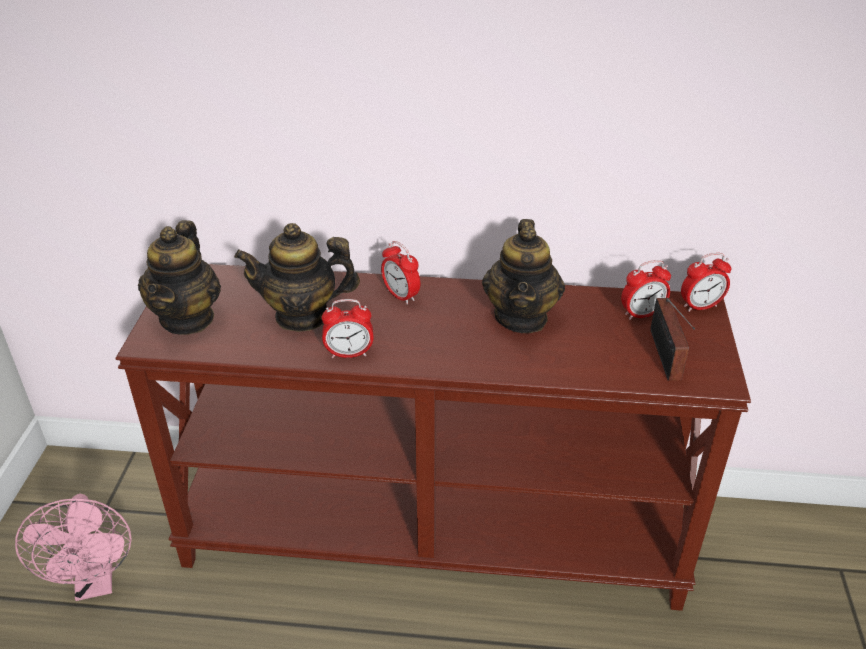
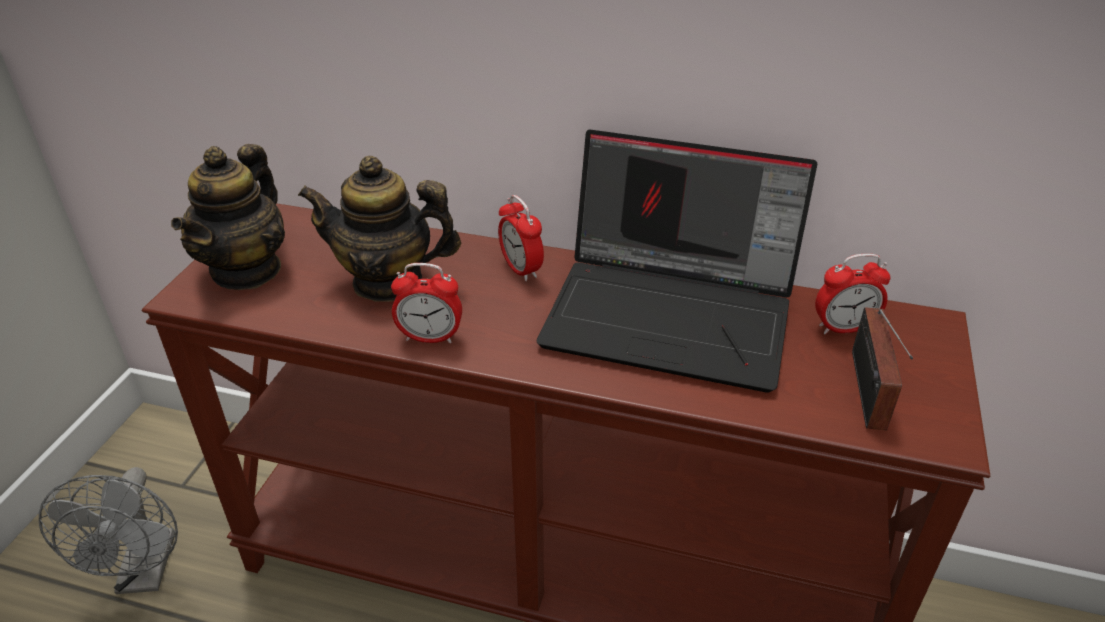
camera: 10 degrees right, 0 degrees up
pink fan [15,494,132,601] -> grey fan [39,467,178,594]
teapot [482,219,565,333] -> laptop [537,130,817,393]
alarm clock [681,253,731,312] -> none

